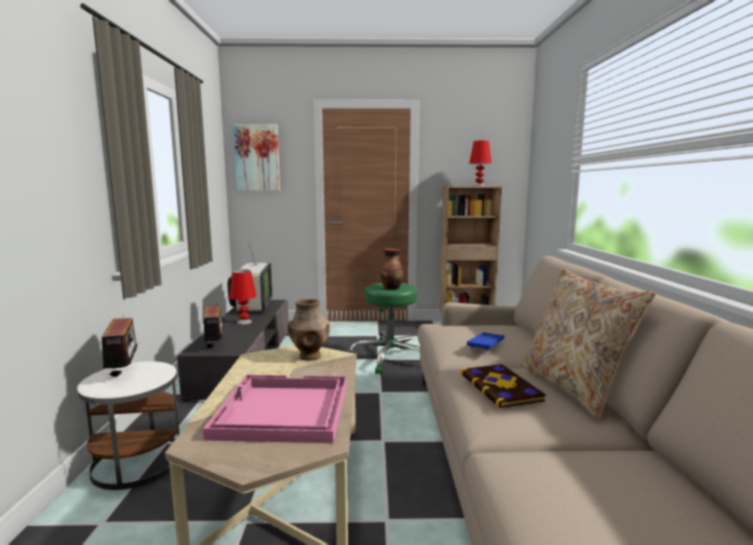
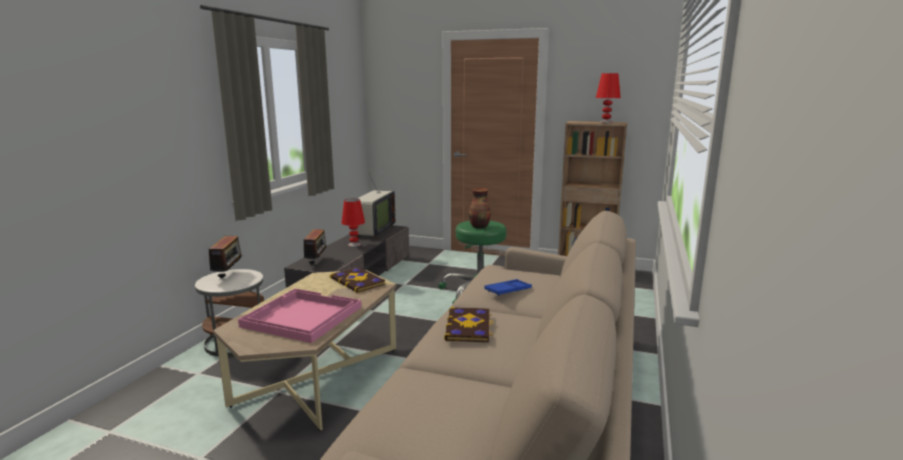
camera: 20 degrees right, 5 degrees up
picture [233,124,280,191] -> none
brown vase [287,299,330,361] -> book [330,267,385,293]
beige pillow [521,268,656,420] -> none

